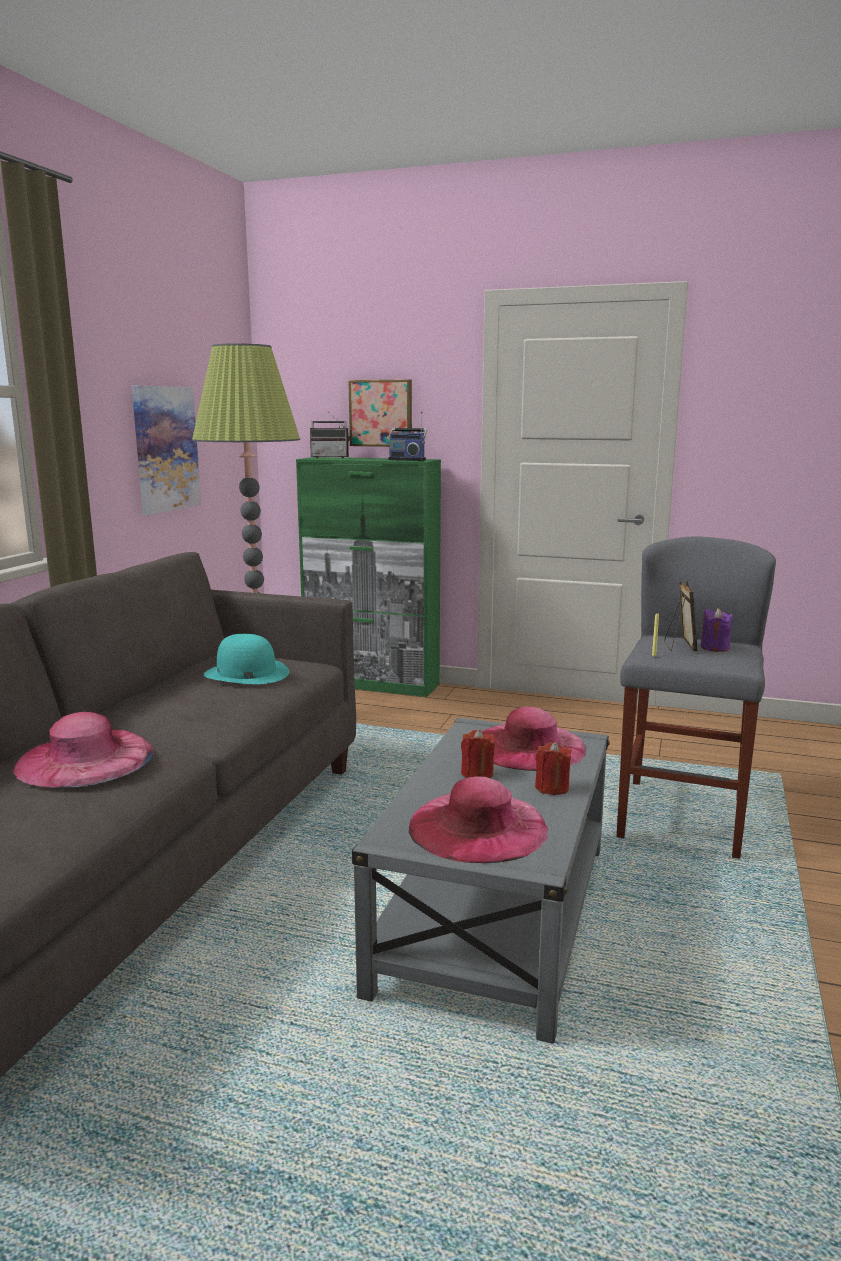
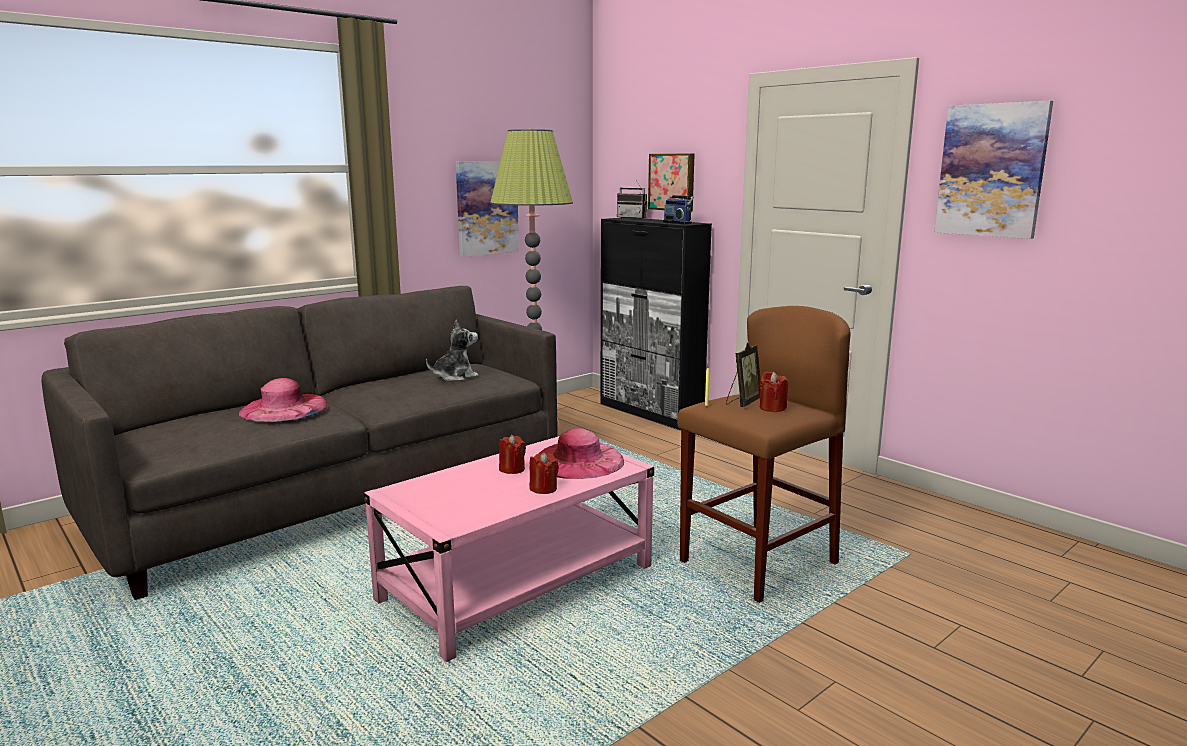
camera: 30 degrees right, 0 degrees up
turquoise hat [204,634,289,684] -> plush toy [426,320,479,382]
green cabinet [296,457,441,697] -> black cabinet [600,217,712,430]
grey coffee table [352,718,610,1044] -> pink coffee table [364,436,654,662]
pink hat [409,776,548,863] -> none
grey stool [617,536,776,859] -> brown stool [677,306,850,603]
purple candle [701,608,733,652] -> red candle [760,372,788,412]
none -> picture [934,101,1053,239]

